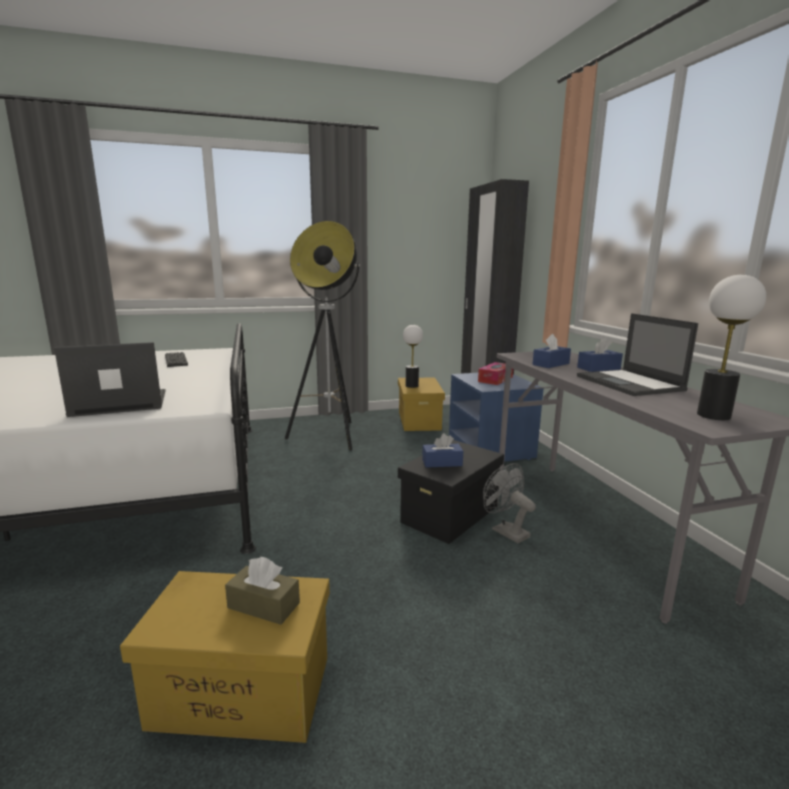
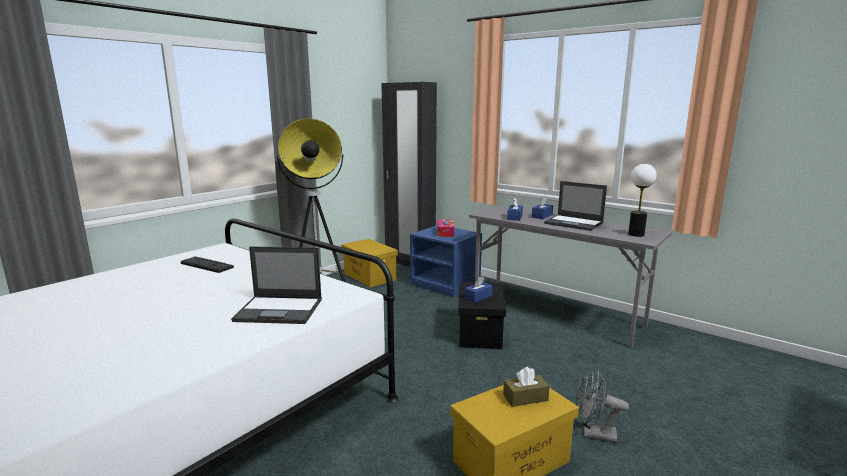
camera: 35 degrees left, 0 degrees up
laptop [54,342,166,417] -> laptop turned 120 degrees counterclockwise [231,246,322,324]
table lamp [403,325,423,388] -> none
grey fan [483,463,536,543] -> grey fan moved to [576,369,629,443]

